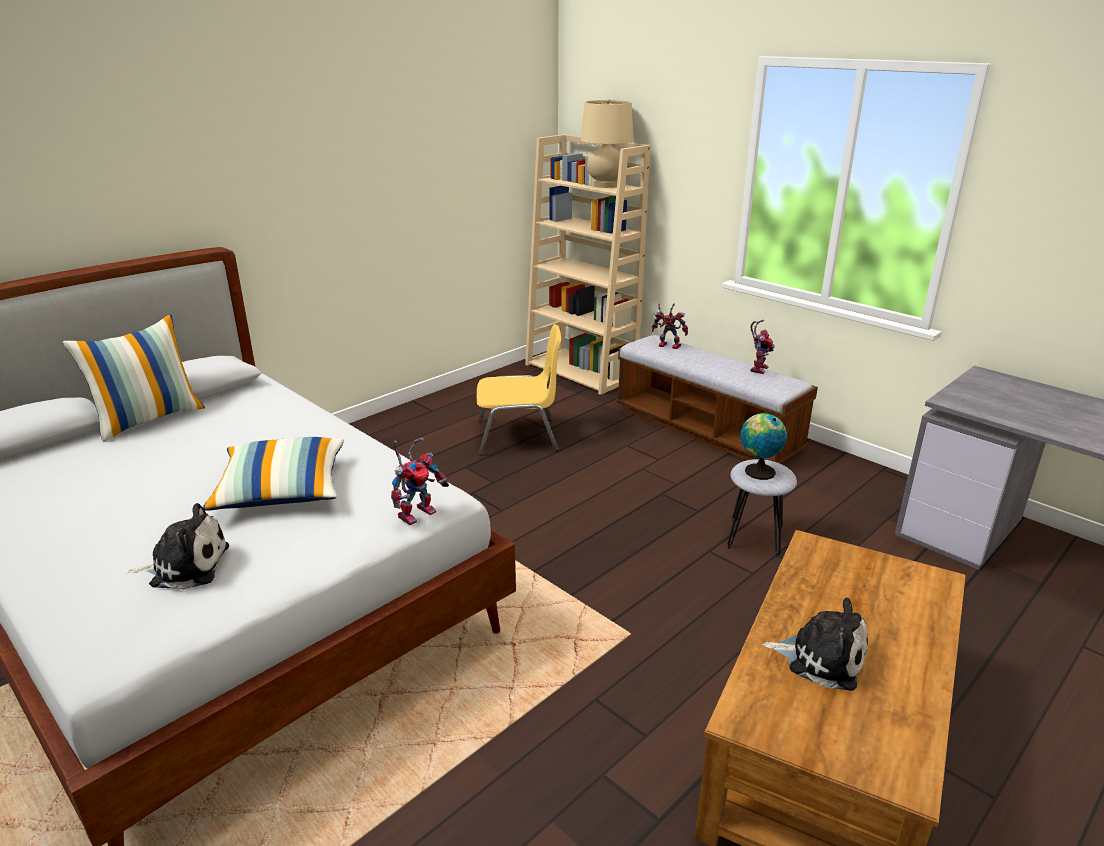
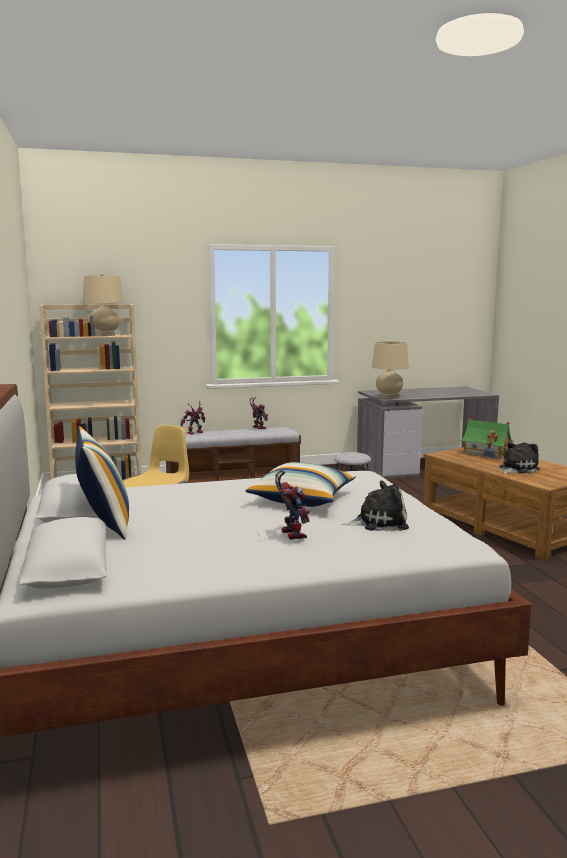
camera: 60 degrees left, 15 degrees down
plush toy [128,503,229,590] -> plush toy turned 60 degrees clockwise [342,480,409,531]
toy robot [391,438,449,525] -> toy robot moved to [275,470,312,540]
globe [740,413,787,480] -> none
none -> beige table lamp [372,340,409,399]
none -> toy house [460,417,515,459]

